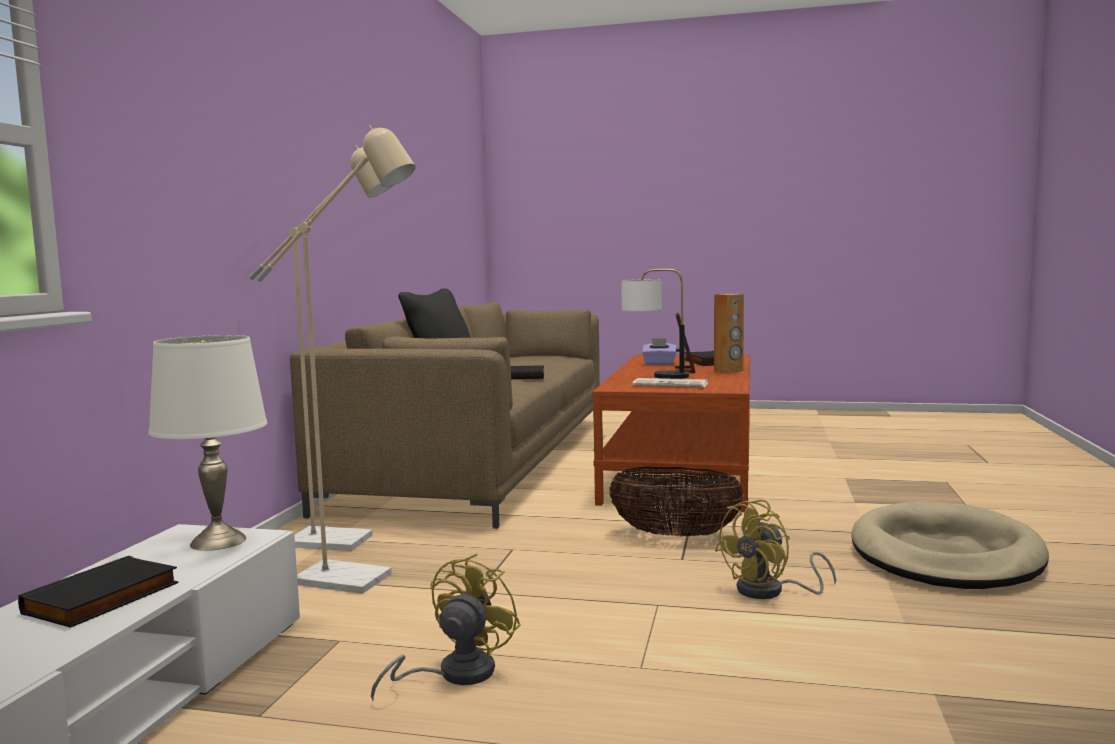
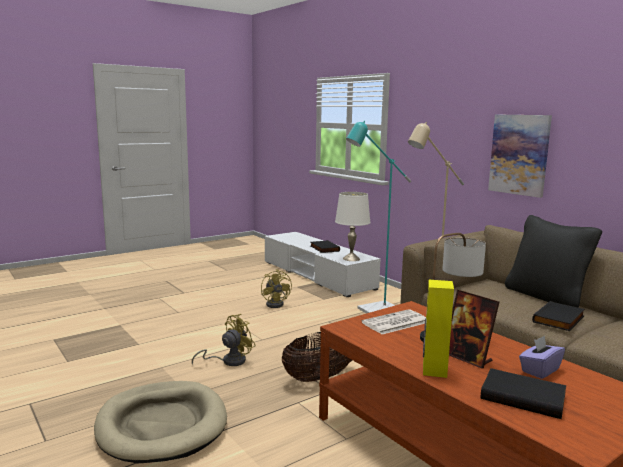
camera: 130 degrees right, 5 degrees up
beige floor lamp [257,125,416,594] -> turquoise floor lamp [346,120,411,314]
brown speaker [714,294,744,373] -> yellow speaker [423,280,454,378]
yellow fan [715,499,836,599] -> yellow fan turned 45 degrees clockwise [192,314,256,366]
none -> picture [488,115,552,198]

